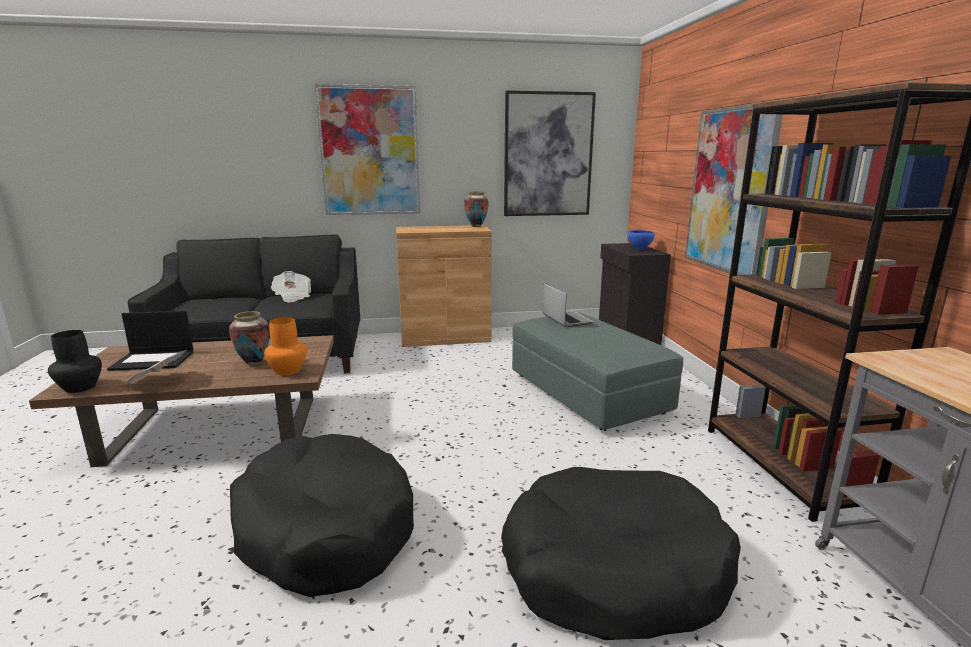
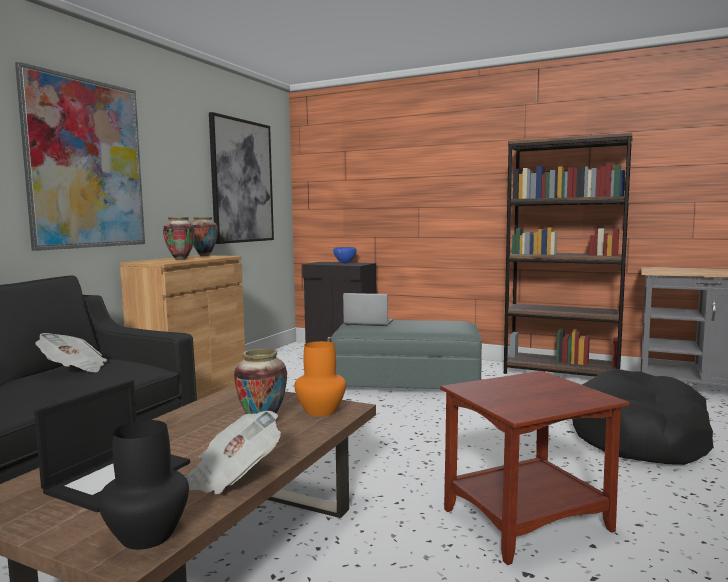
camera: 55 degrees left, 10 degrees down
black dog bed [230,434,414,597] -> brown side table [440,371,630,565]
picture [685,100,783,275] -> none
none -> vase [163,217,195,260]

